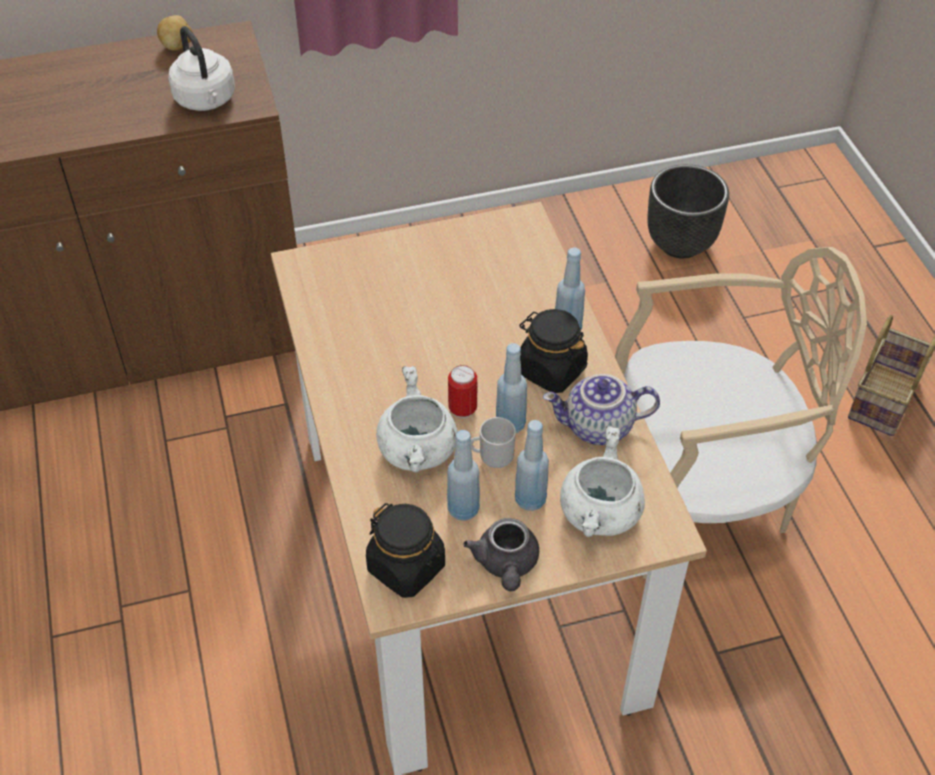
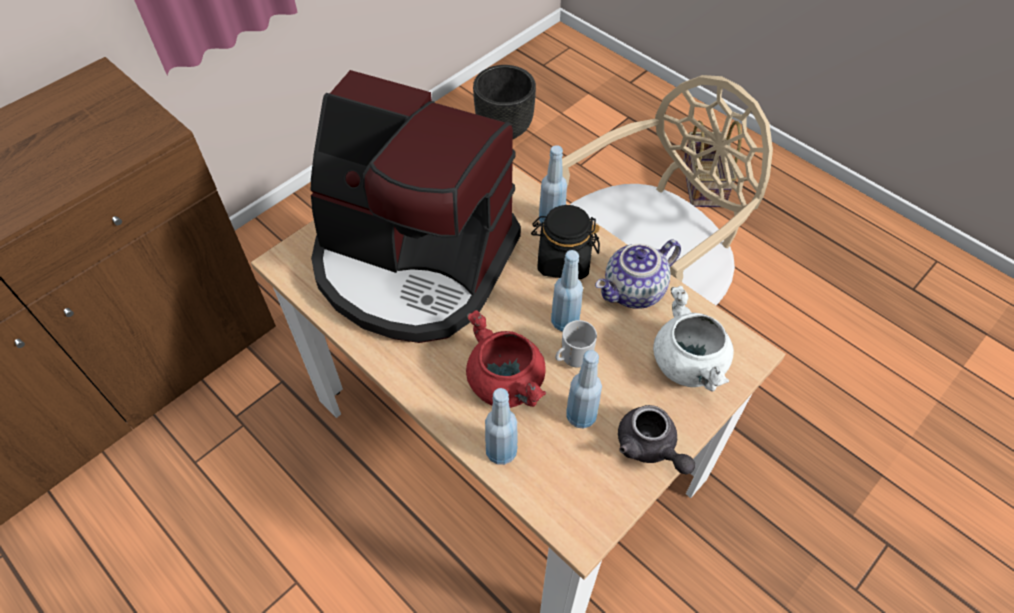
camera: 30 degrees left, 5 degrees up
potato [157,15,193,51] -> none
white kettle [168,26,235,111] -> none
black jar [366,503,445,598] -> none
white cooking pot [376,366,458,473] -> red cooking pot [466,310,546,408]
can [448,365,477,418] -> none
blue bottle [515,420,549,511] -> blue bottle moved to [485,388,518,465]
none -> coffee machine [311,70,521,343]

